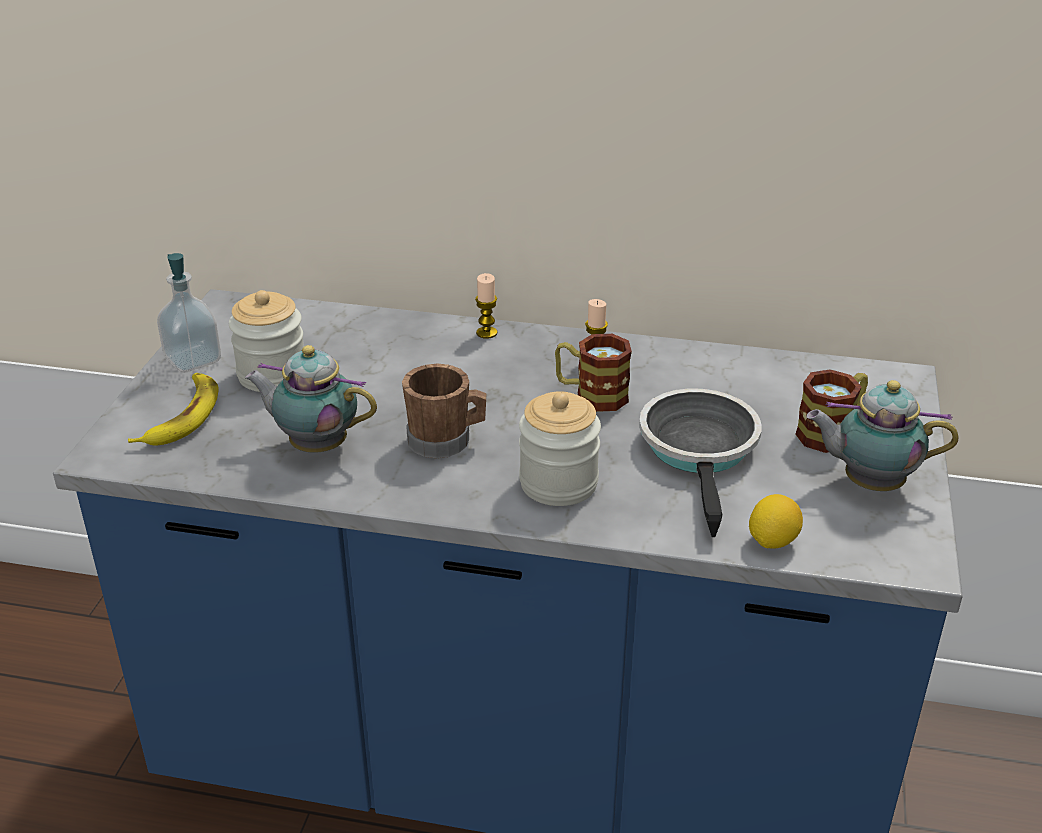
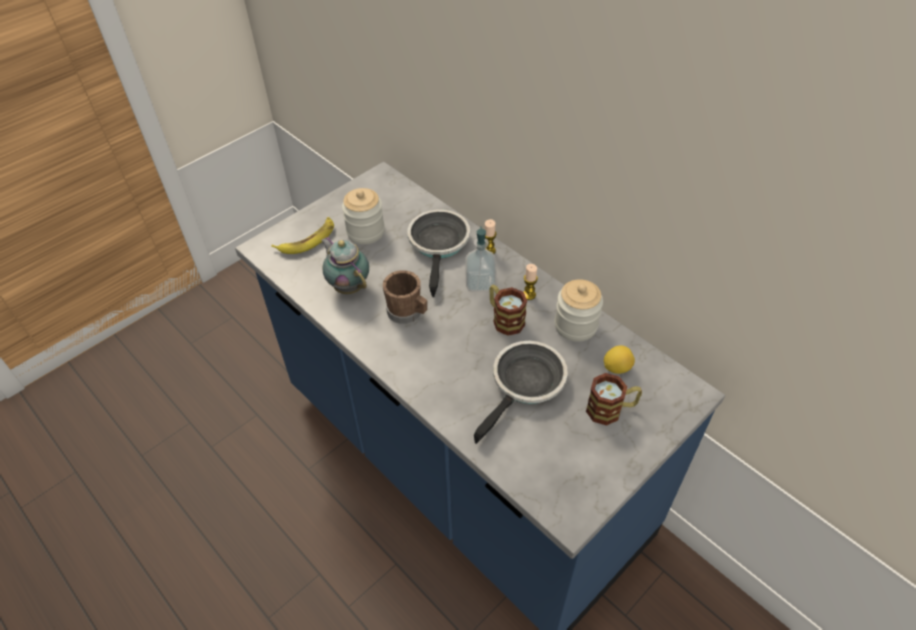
camera: 35 degrees right, 15 degrees up
soap dispenser [157,253,221,373] -> soap dispenser moved to [465,226,497,292]
jar [519,391,601,506] -> jar moved to [555,279,603,342]
lemon [749,494,803,548] -> lemon moved to [604,345,635,374]
teapot [806,380,959,491] -> none
none -> frying pan [407,209,470,297]

